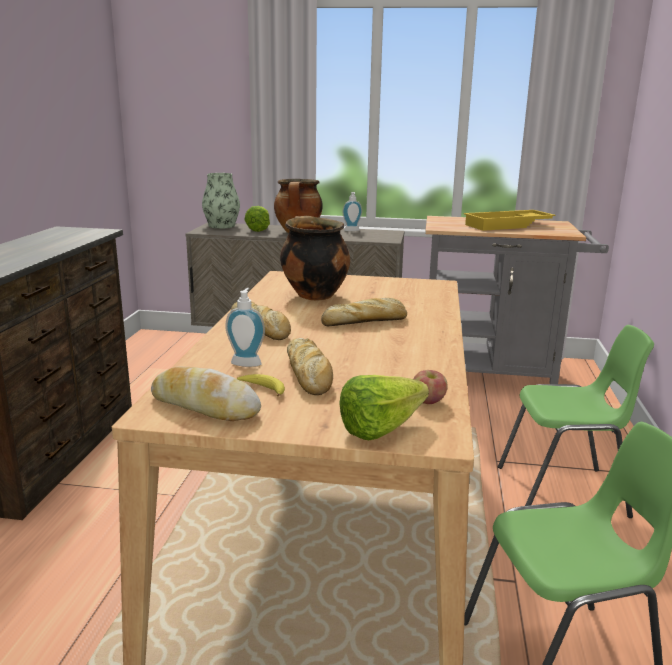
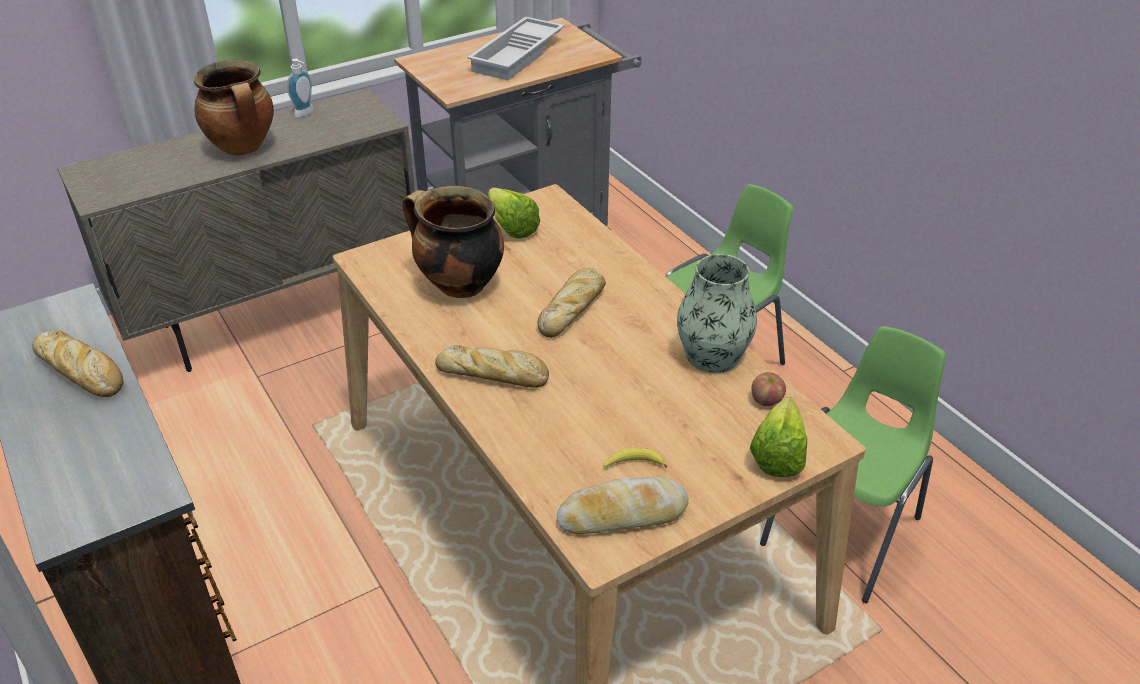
camera: 40 degrees left, 20 degrees up
vase [202,173,240,228] -> vase moved to [677,254,757,373]
soap dispenser [225,288,265,367] -> none
lettuce [245,206,270,232] -> lettuce moved to [488,188,540,239]
bread [287,338,333,395] -> bread moved to [32,330,124,397]
yellow tray [464,210,556,231] -> white tray [467,17,565,80]

